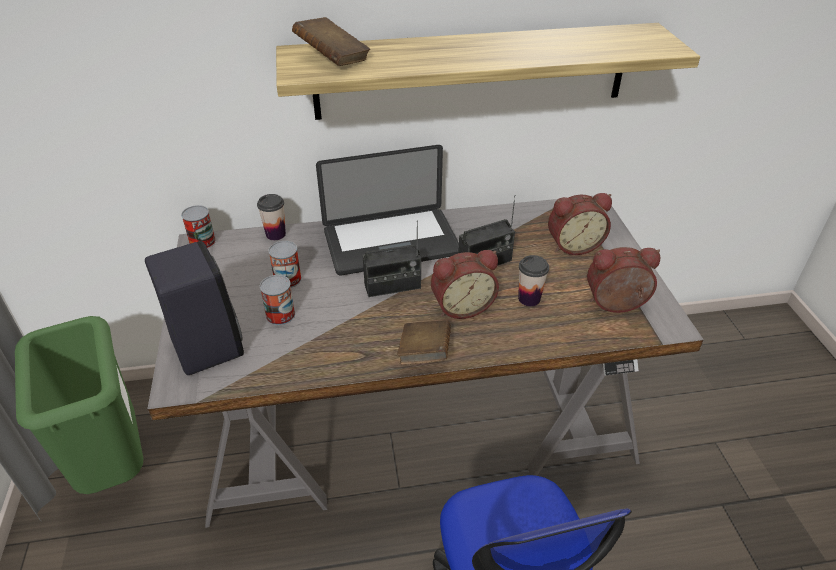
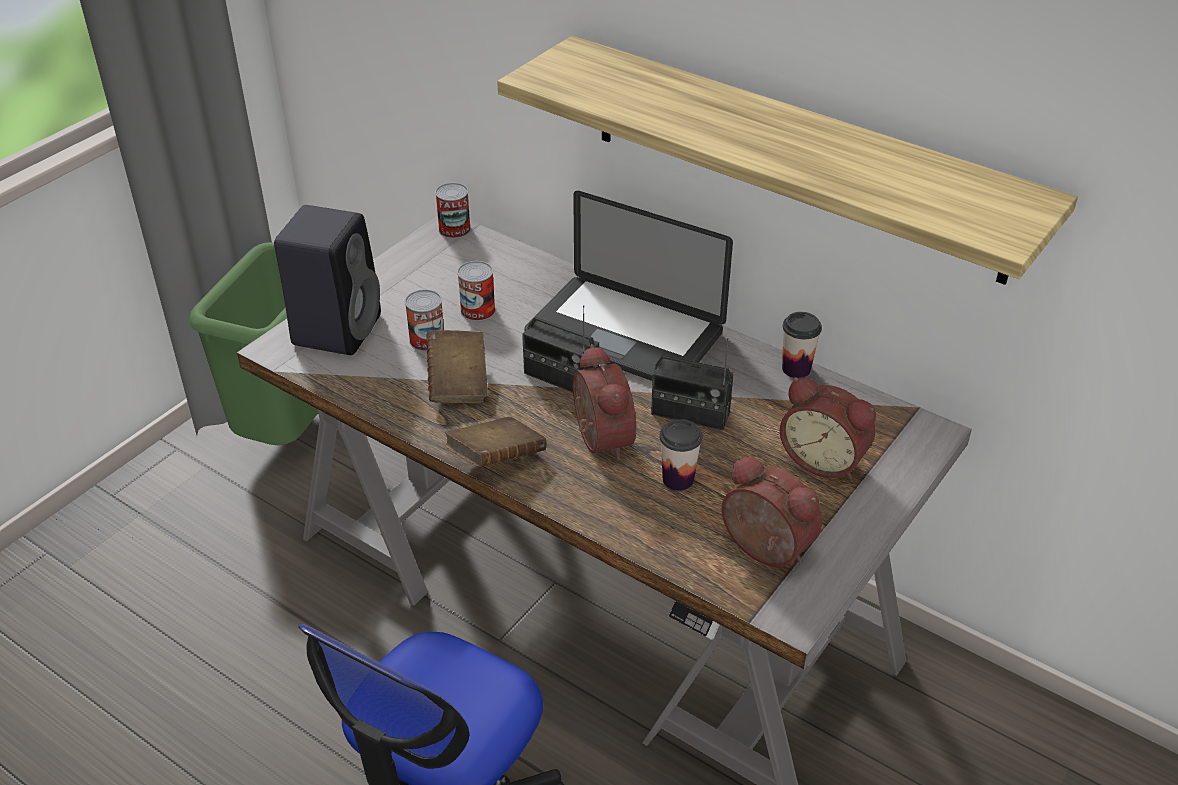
camera: 45 degrees right, 0 degrees up
cup [257,194,286,240] -> cup moved to [782,312,822,378]
brown book [292,17,370,66] -> brown book moved to [426,330,488,404]
alarm clock [431,250,499,319] -> alarm clock turned 135 degrees counterclockwise [573,344,636,460]

